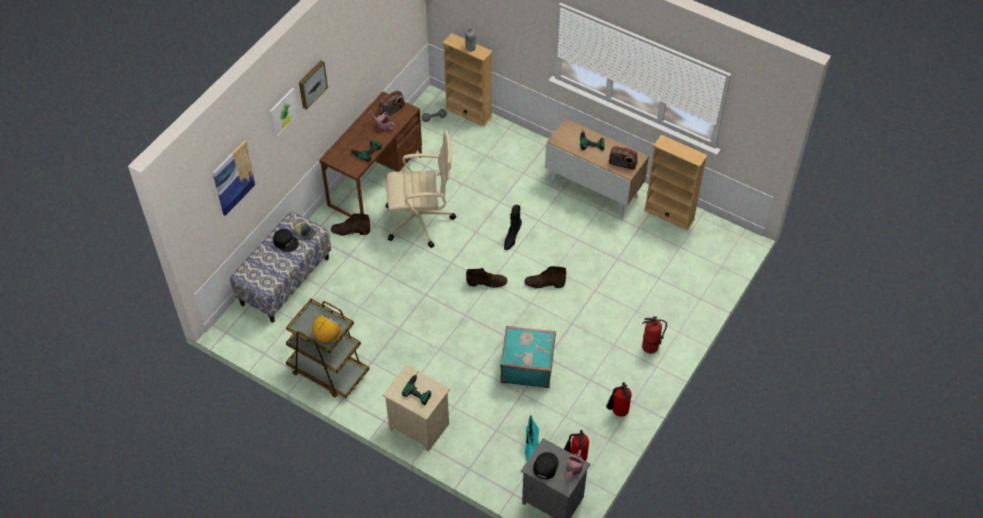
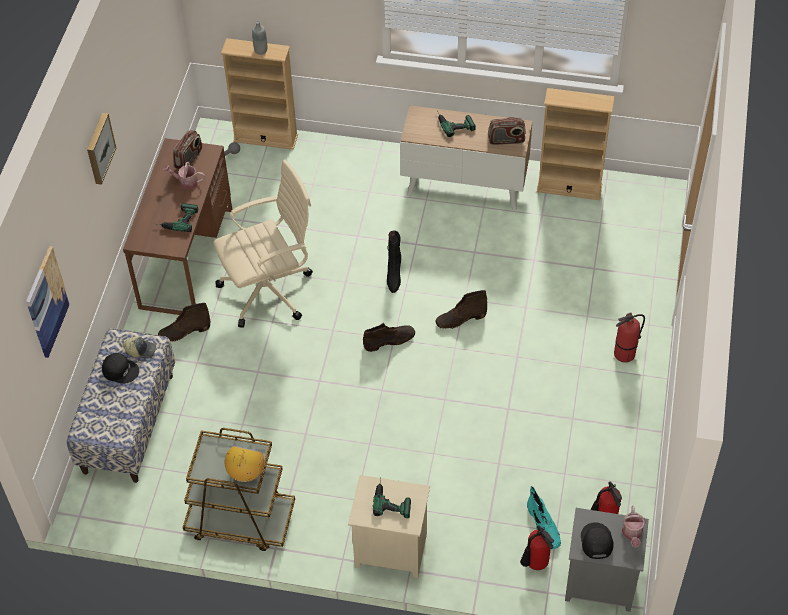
camera: 20 degrees left, 0 degrees up
picture [270,88,299,137] -> none
turquoise suitcase [500,326,556,388] -> none
fire extinguisher [606,382,632,417] -> fire extinguisher moved to [520,525,554,570]

